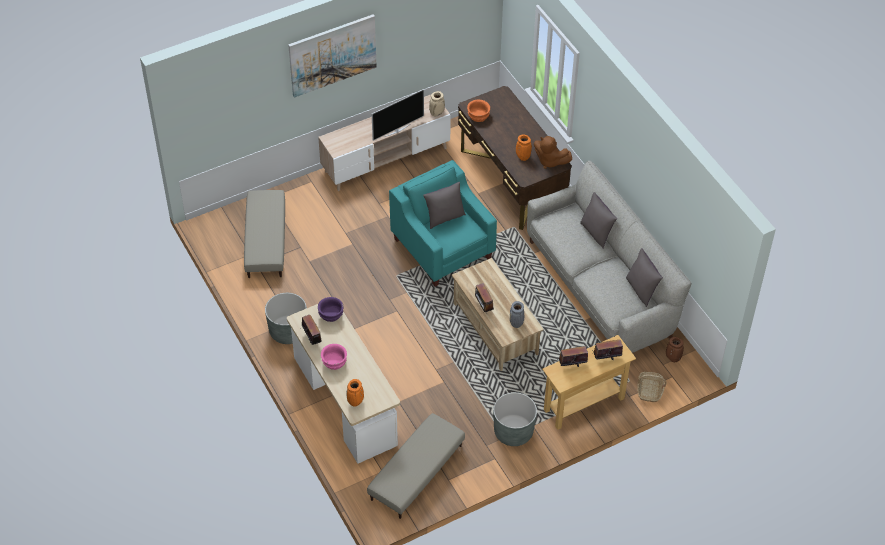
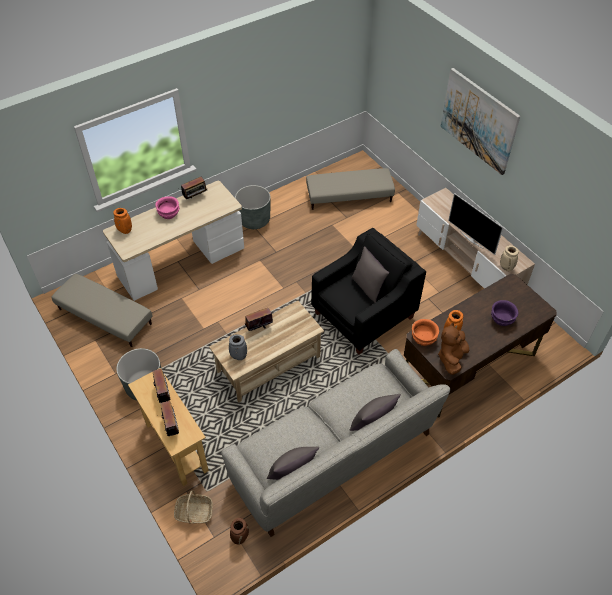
camera: 85 degrees right, 0 degrees up
purple bowl [318,297,343,322] -> purple bowl moved to [491,300,518,326]
turquoise armchair [389,160,497,287] -> black armchair [311,228,426,355]
orange bowl [467,100,490,122] -> orange bowl moved to [412,319,439,346]

